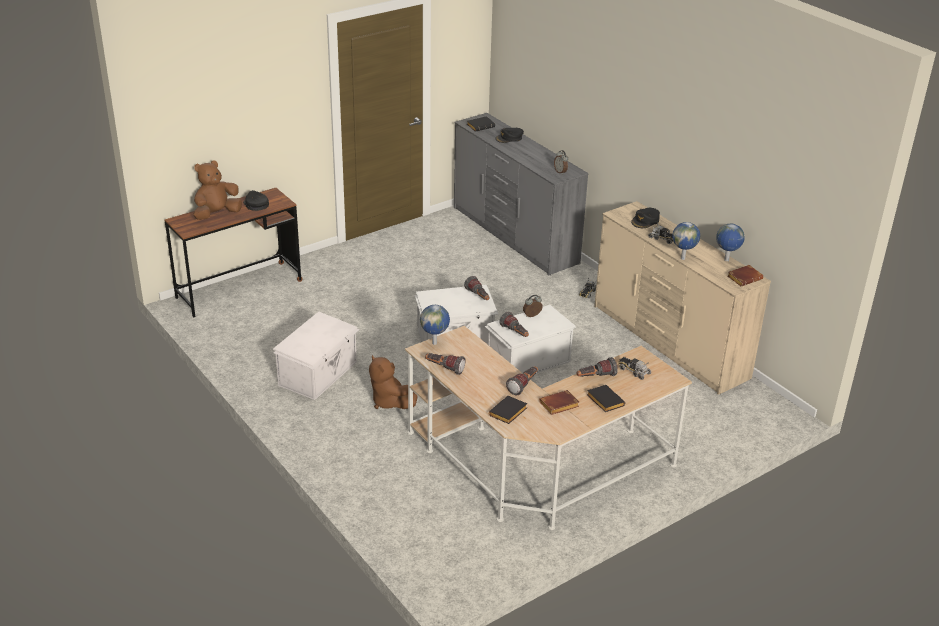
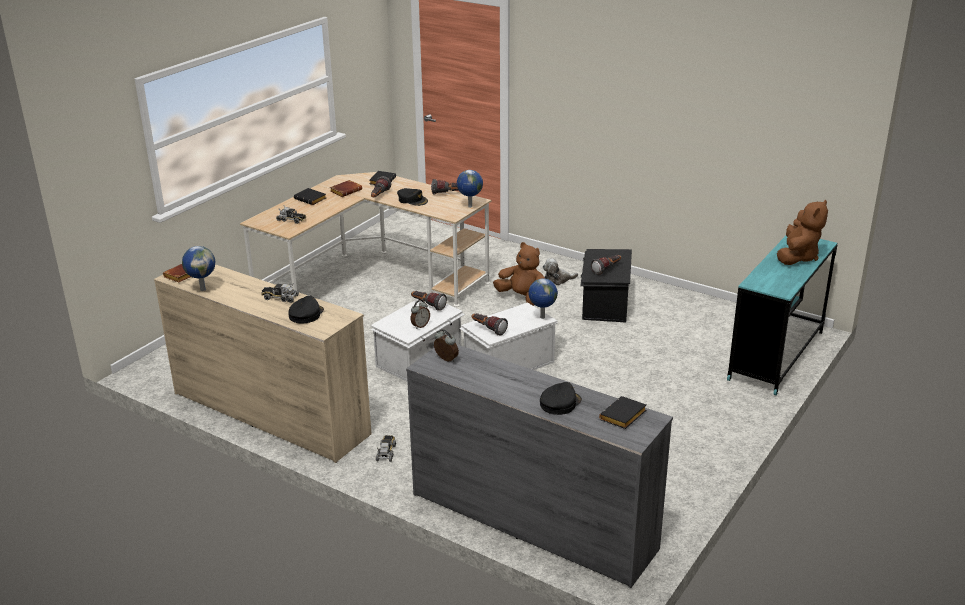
camera: 160 degrees right, 5 degrees down
brown desk [165,188,303,318] -> turquoise desk [727,236,838,395]
black cap [243,190,269,211] -> black cap moved to [397,188,428,206]
white storage box [273,312,360,400] -> black storage box [580,249,632,322]
flashlight [576,357,618,377] -> flashlight moved to [591,255,621,275]
globe [672,222,700,260] -> globe moved to [528,278,558,319]
none -> plush toy [543,258,578,285]

